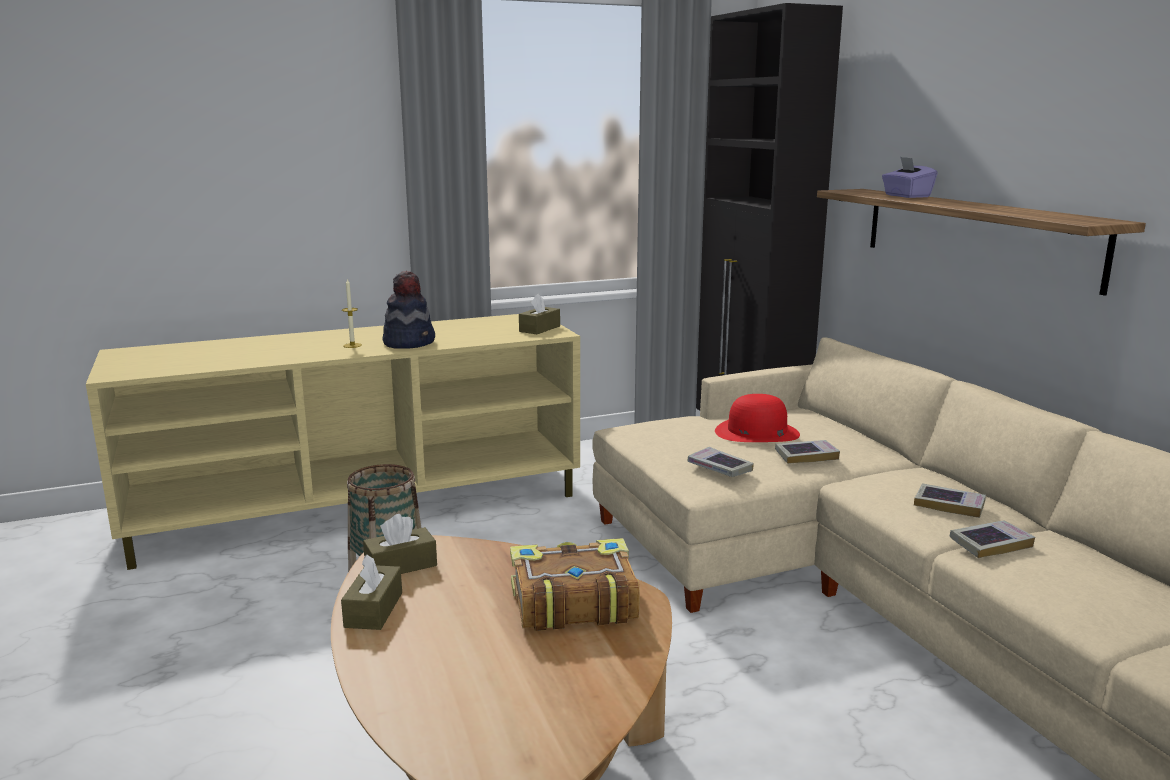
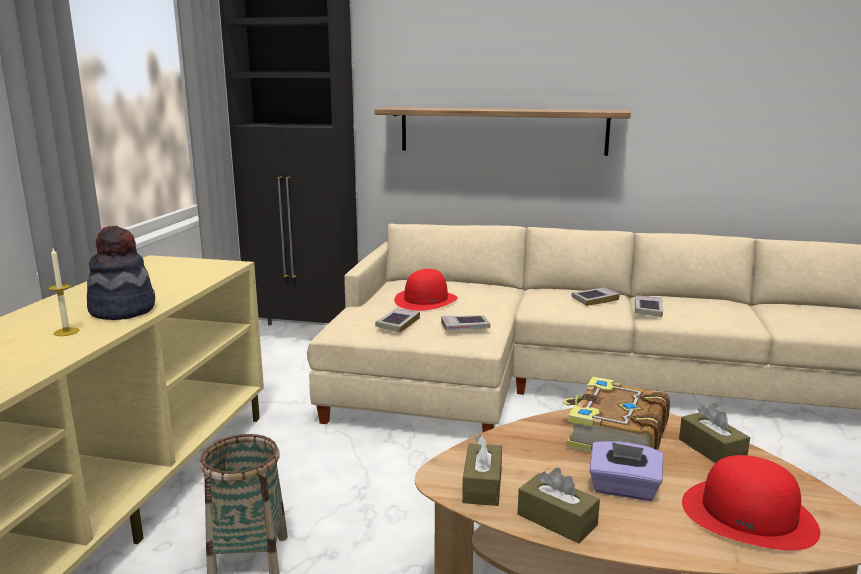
camera: 55 degrees left, 0 degrees up
brown tissue box [519,294,560,334] -> brown tissue box moved to [679,403,750,463]
book [775,440,840,464] -> book moved to [375,308,420,333]
purple tissue box [882,157,938,198] -> purple tissue box moved to [589,441,663,501]
none -> red hat [682,455,820,550]

